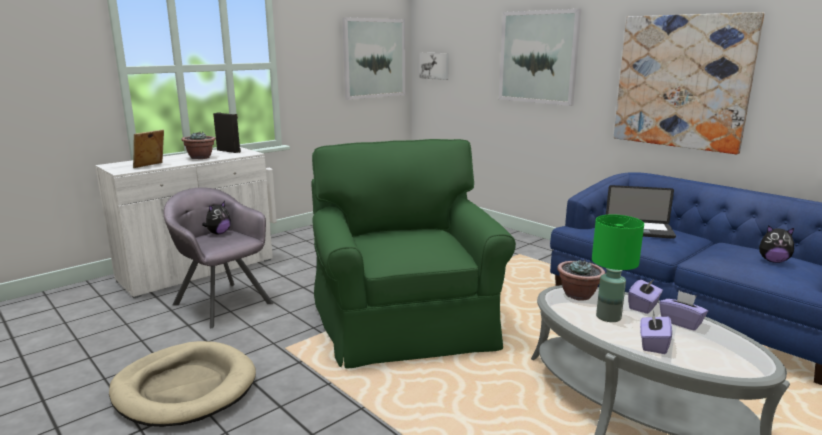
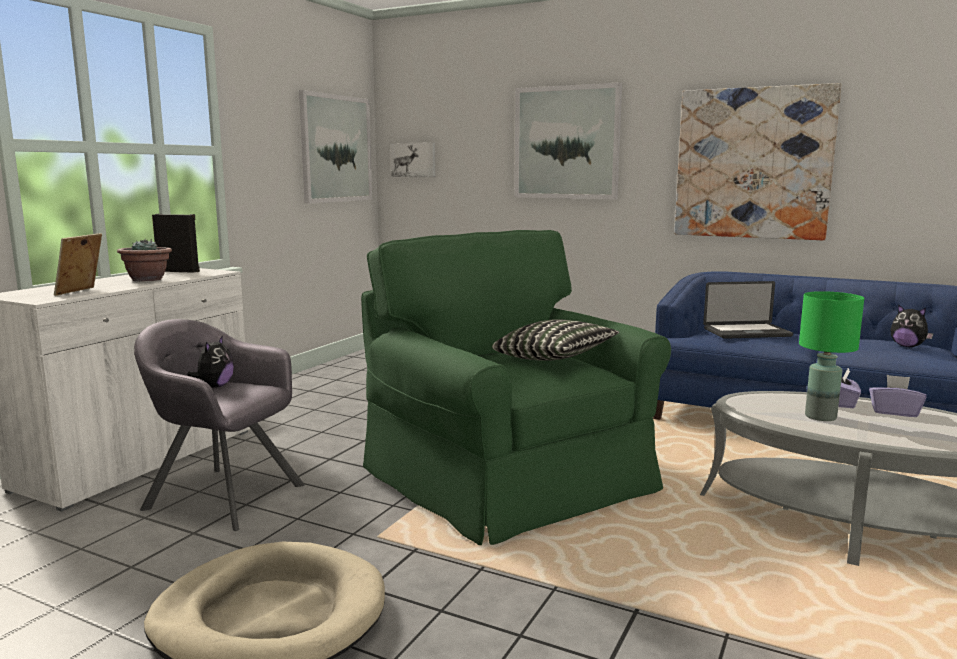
camera: 20 degrees left, 5 degrees down
potted plant [557,259,605,301] -> none
purple tissue box [640,310,672,354] -> none
plush toy [759,225,794,263] -> plush toy turned 45 degrees clockwise [890,304,933,347]
none -> pillow [492,319,619,361]

